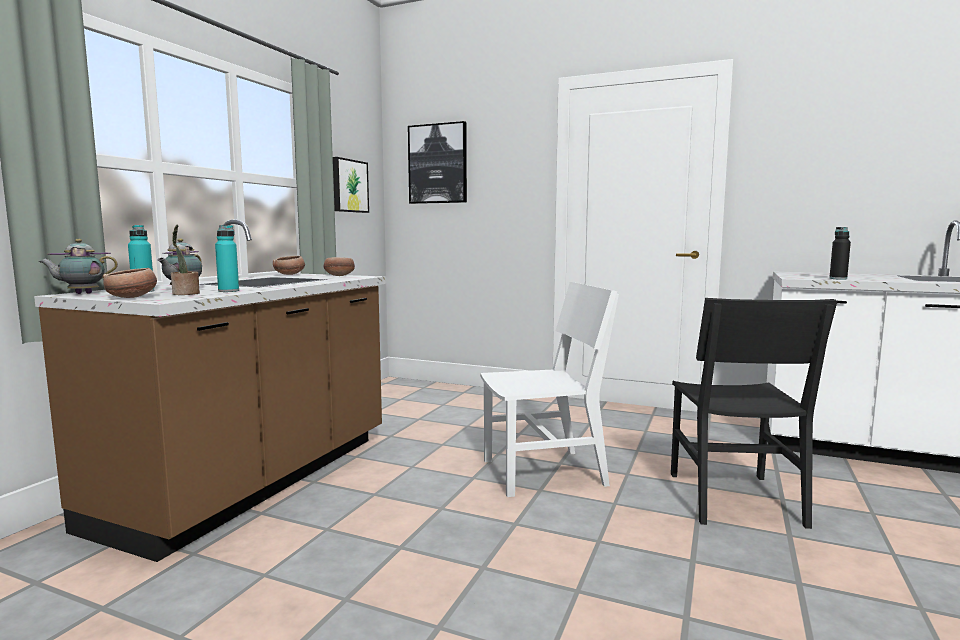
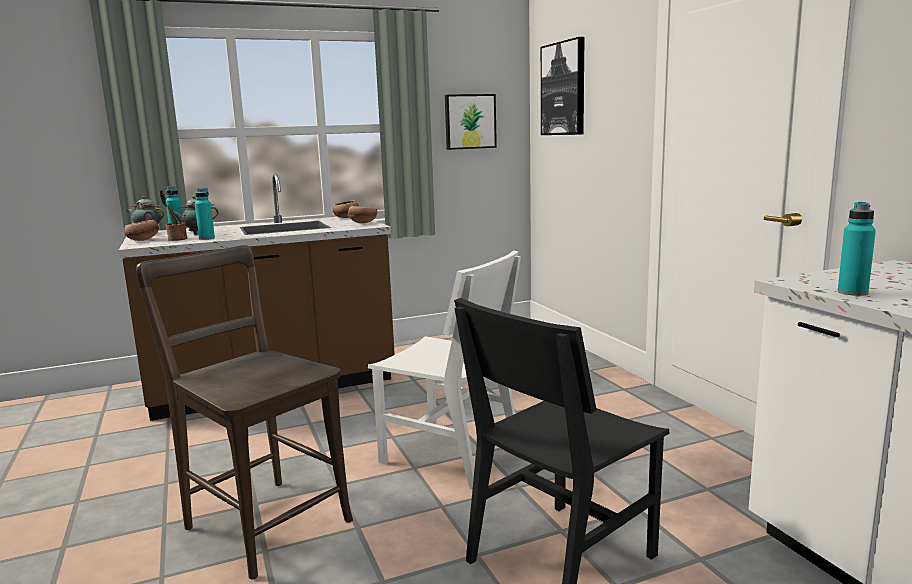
camera: 45 degrees right, 5 degrees up
black bottle [829,227,851,280] -> turquoise bottle [838,202,876,296]
none -> brown chair [136,245,353,580]

